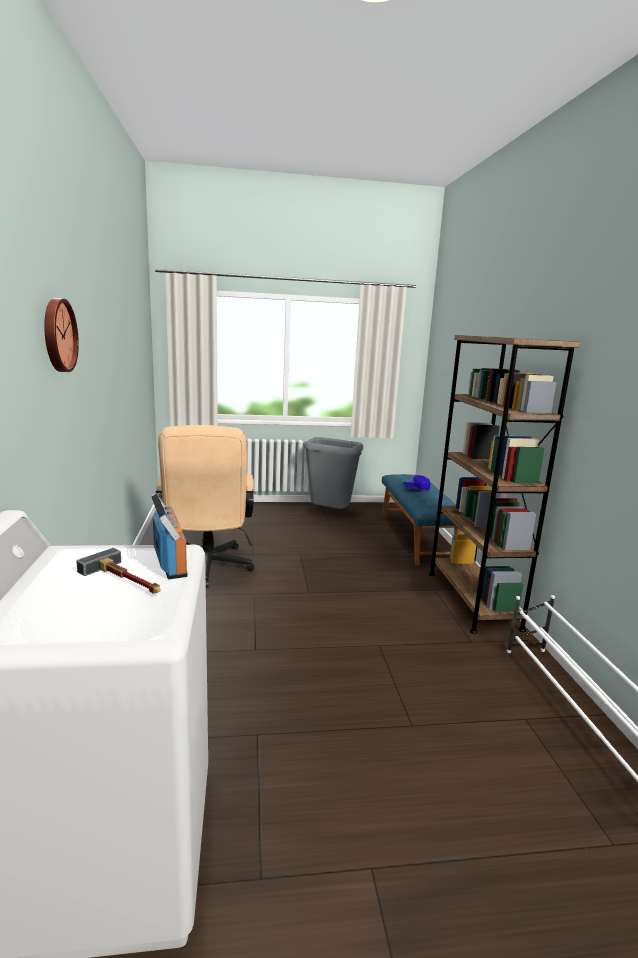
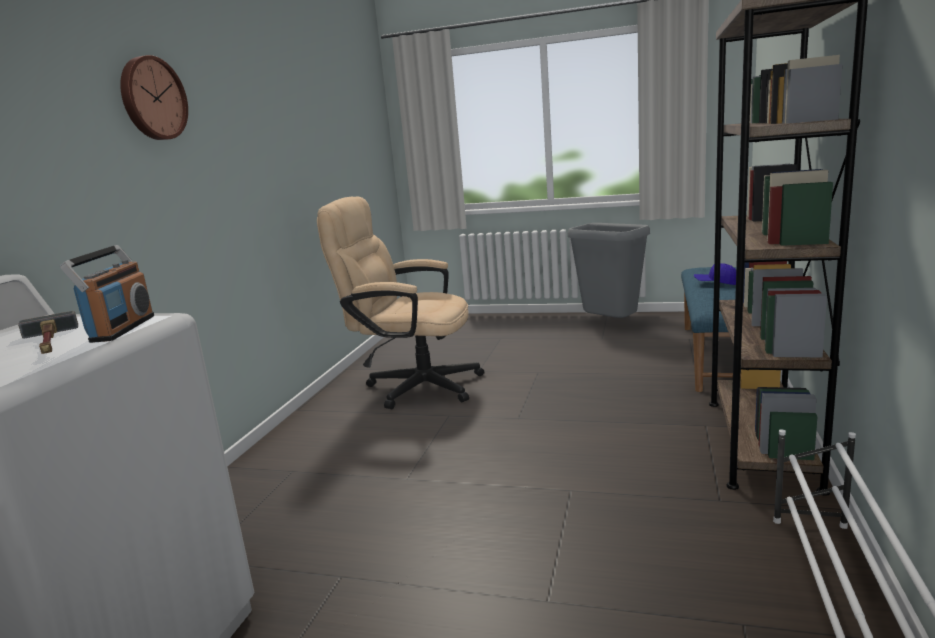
camera: 25 degrees right, 0 degrees up
beige office chair [156,425,255,588] -> beige office chair turned 90 degrees clockwise [317,196,484,409]

